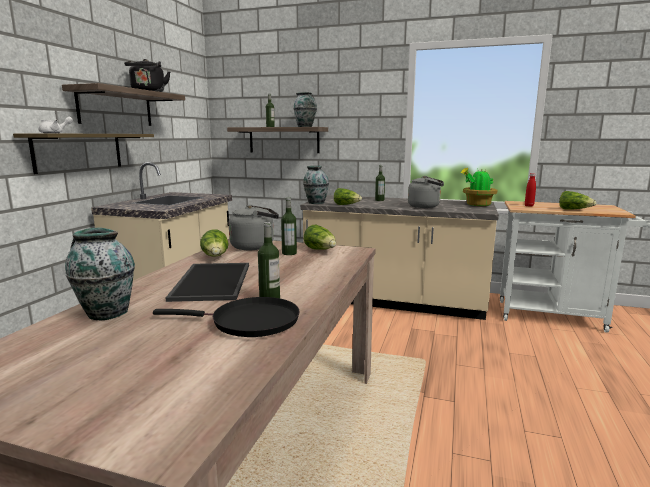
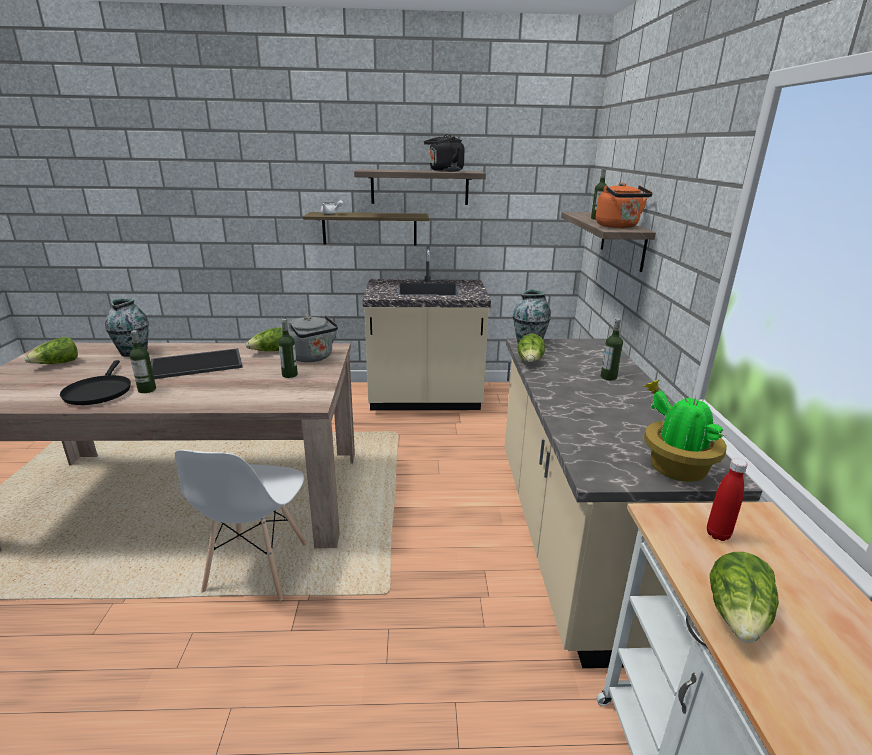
camera: 70 degrees right, 10 degrees up
vase [293,92,317,127] -> orange kettle [596,182,653,228]
lettuce [304,225,336,250] -> lettuce moved to [25,337,78,364]
grey kettle [408,176,444,208] -> none
none -> white chair [175,450,307,601]

